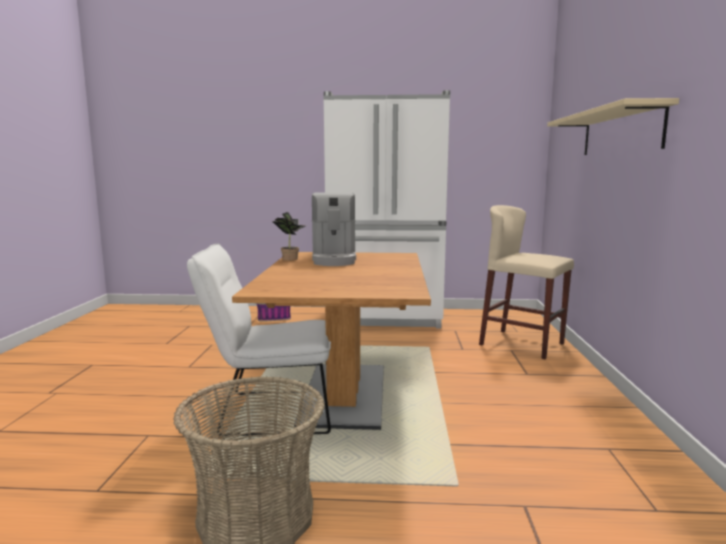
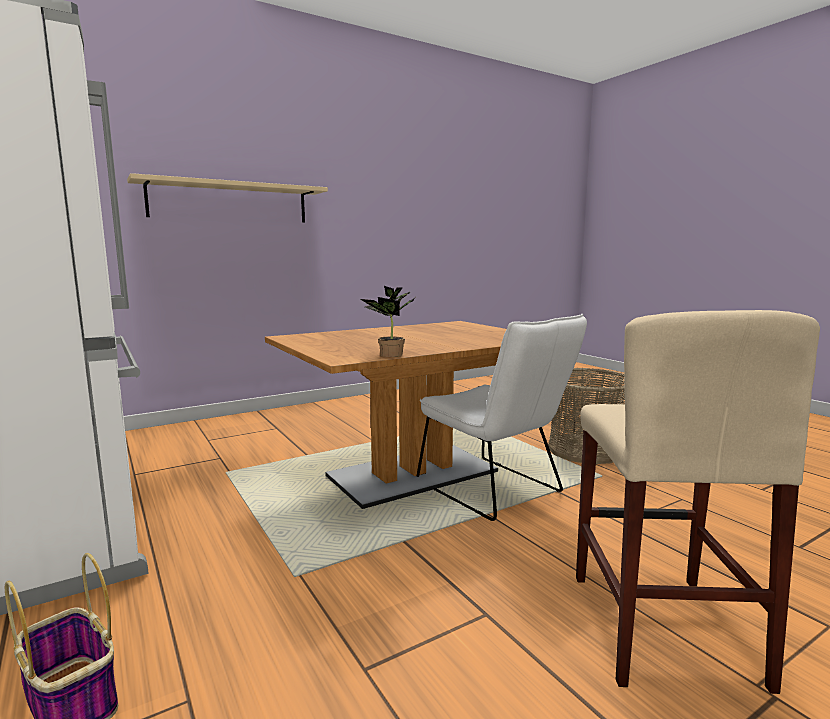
camera: 125 degrees left, 0 degrees up
coffee machine [312,192,356,266] -> none
beige stool [479,205,574,359] -> beige stool moved to [576,310,820,694]

